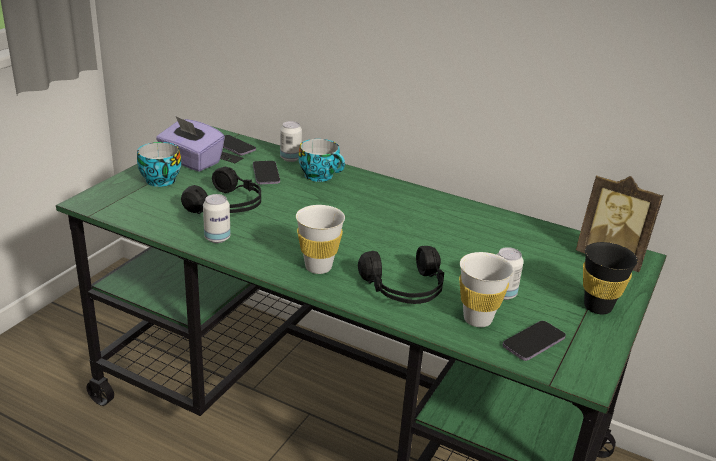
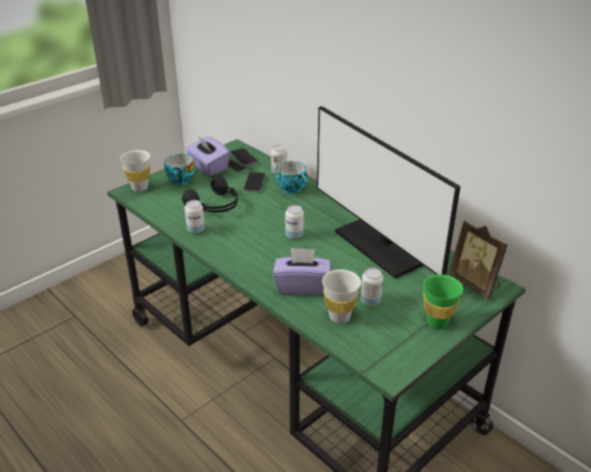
camera: 20 degrees right, 5 degrees up
white cup [296,205,345,274] -> white cup moved to [120,150,150,192]
black headphones [358,246,444,304] -> purple tissue box [273,248,331,296]
phone [503,321,566,361] -> none
black cup [583,242,638,314] -> green cup [423,274,463,329]
none -> can [285,205,304,239]
none -> monitor [317,106,461,279]

